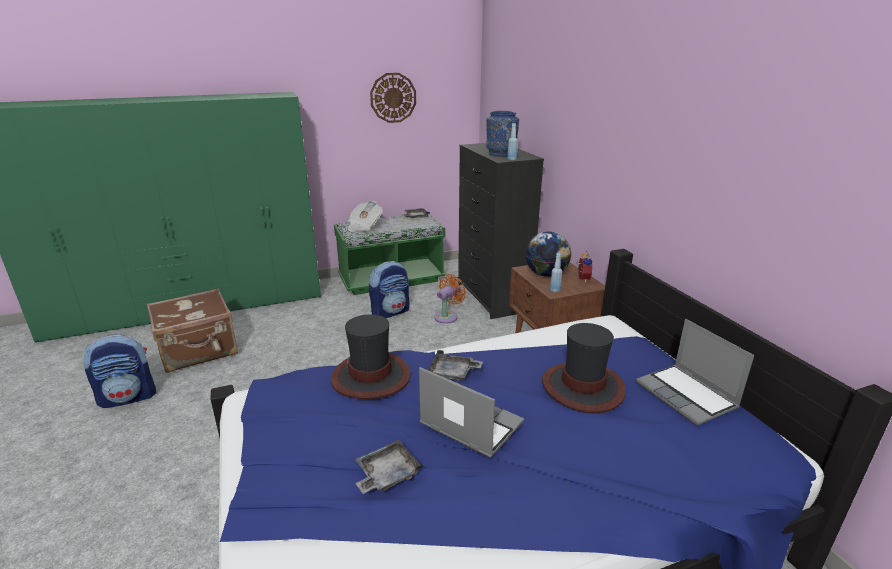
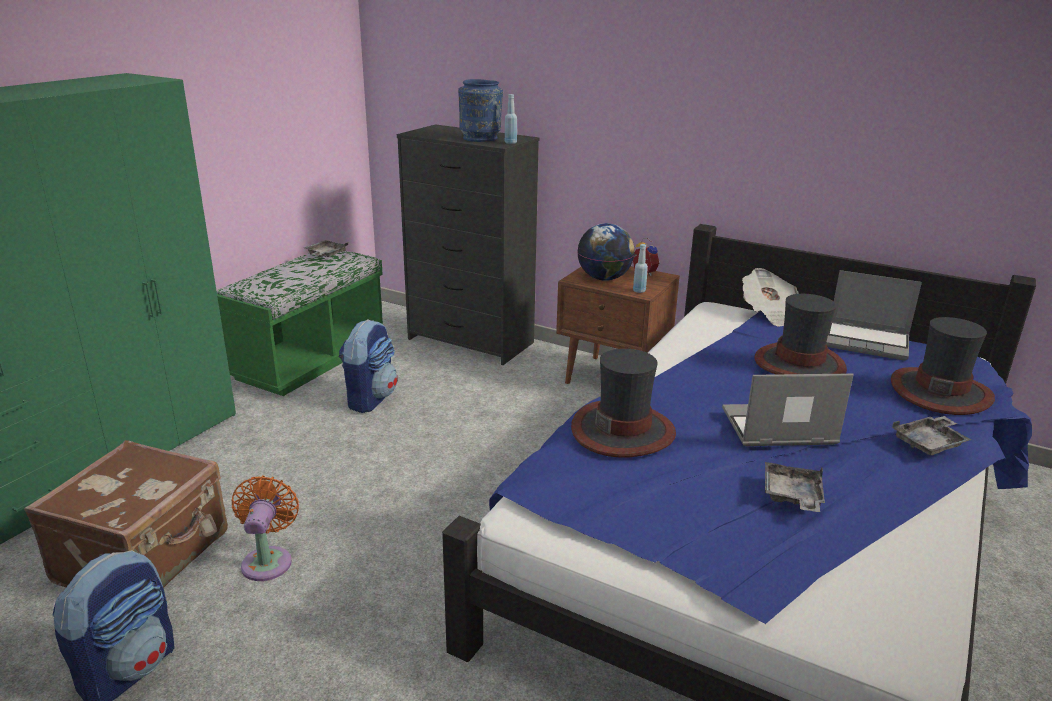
camera: 40 degrees left, 0 degrees up
newspaper [348,201,383,232] -> newspaper moved to [742,268,799,327]
wall clock [370,73,416,123] -> none
grey tray [427,350,483,381] -> grey tray moved to [892,416,972,455]
orange fan [434,274,466,324] -> orange fan moved to [232,476,299,581]
none -> hat [891,317,995,415]

